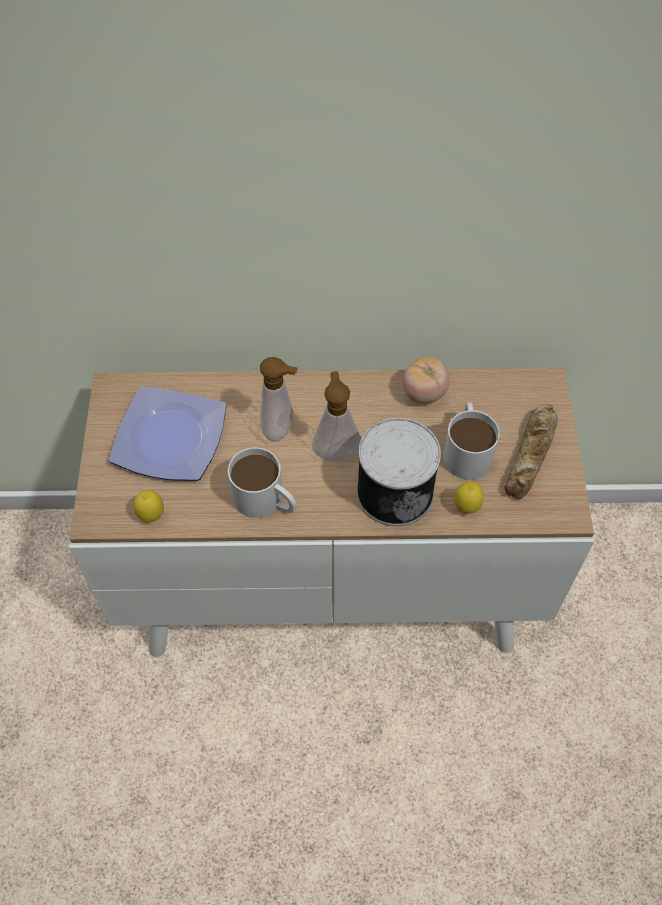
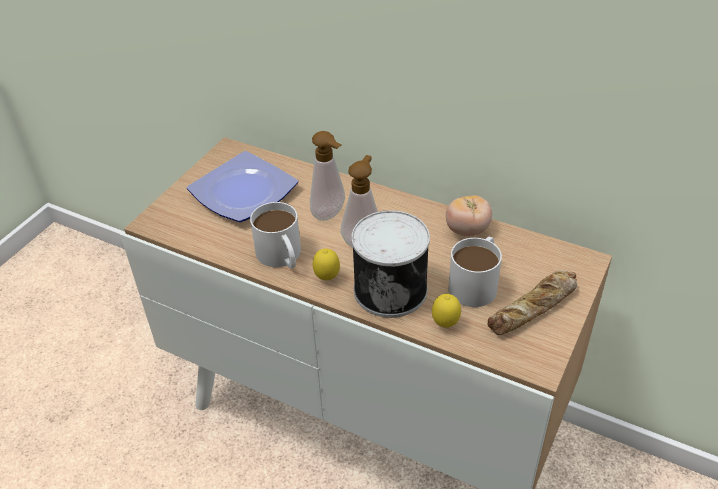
camera: 30 degrees right, 15 degrees down
lemon [134,490,164,522] -> lemon moved to [313,248,340,280]

